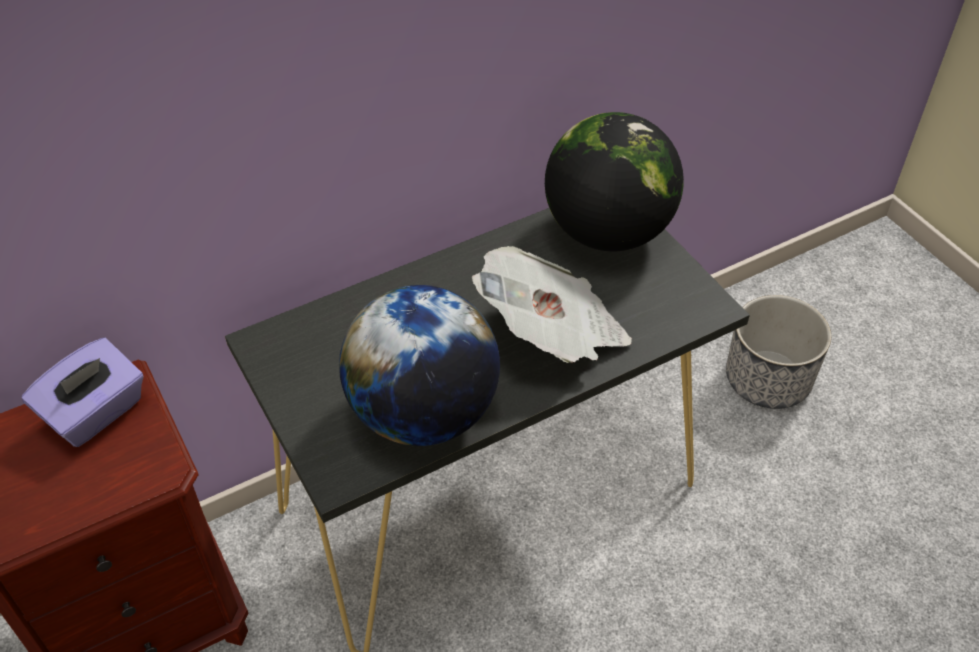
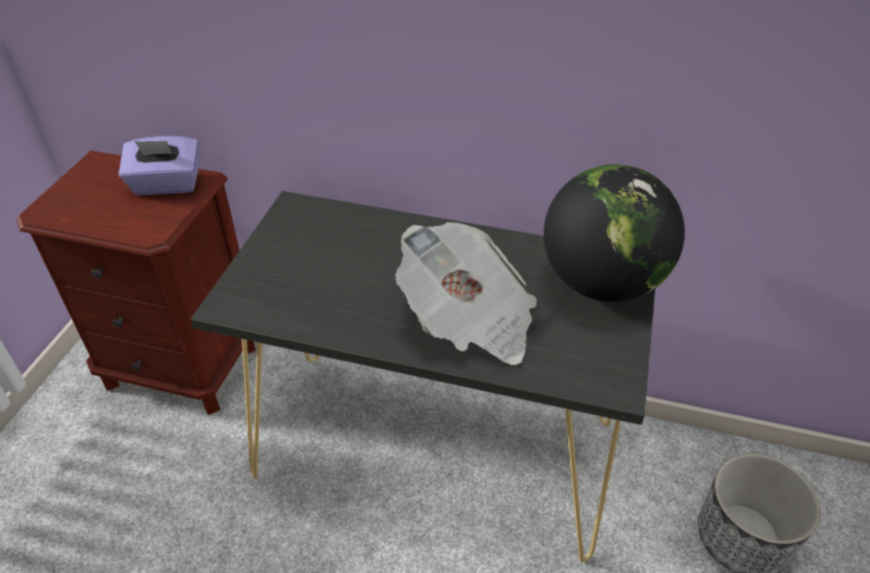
camera: 45 degrees right, 5 degrees down
globe [339,285,500,446] -> none

